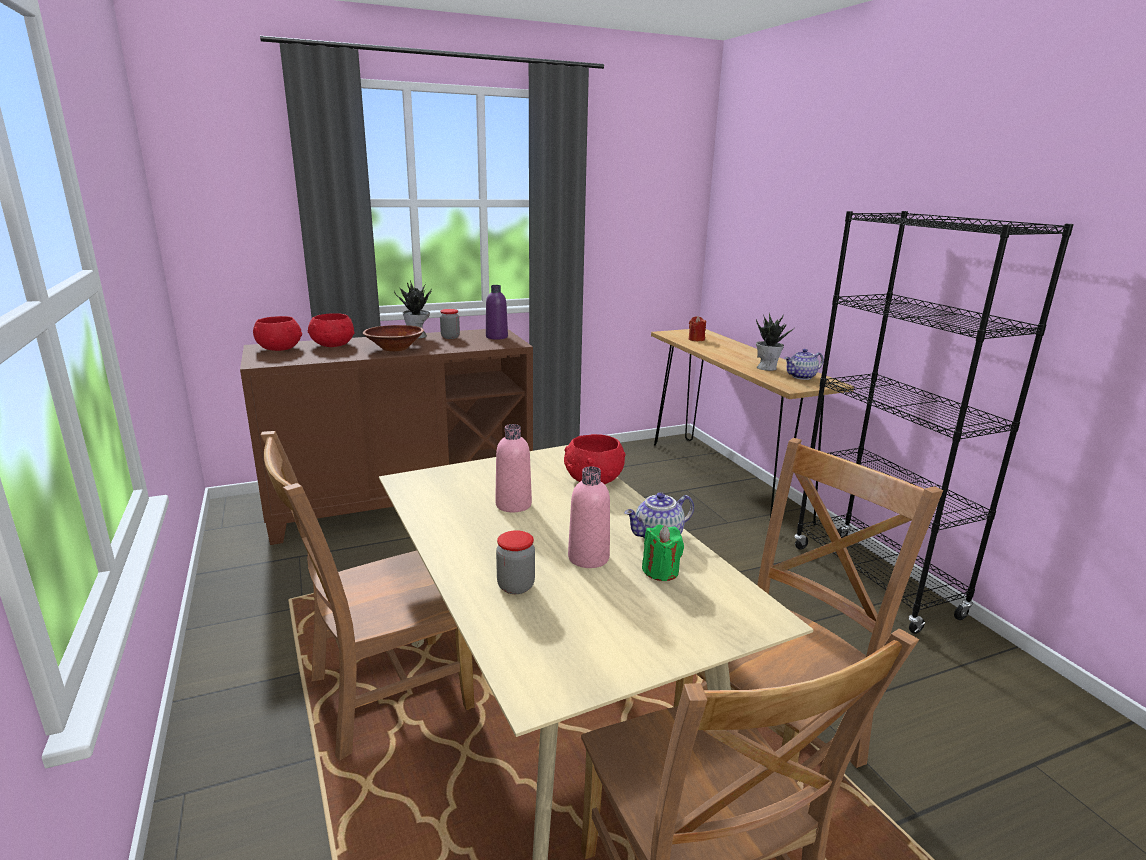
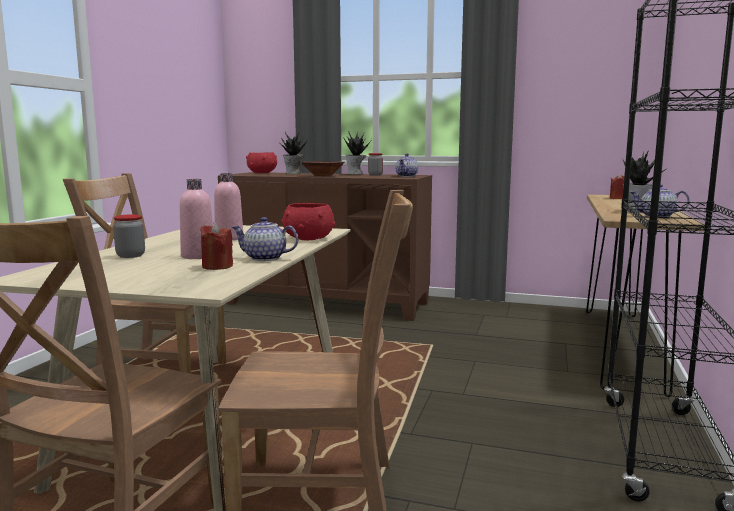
camera: 40 degrees right, 10 degrees down
red bowl [308,313,355,347] -> potted plant [279,132,308,174]
purple bottle [486,285,508,340] -> teapot [395,153,418,177]
green candle [642,525,684,581] -> red candle [200,223,233,270]

